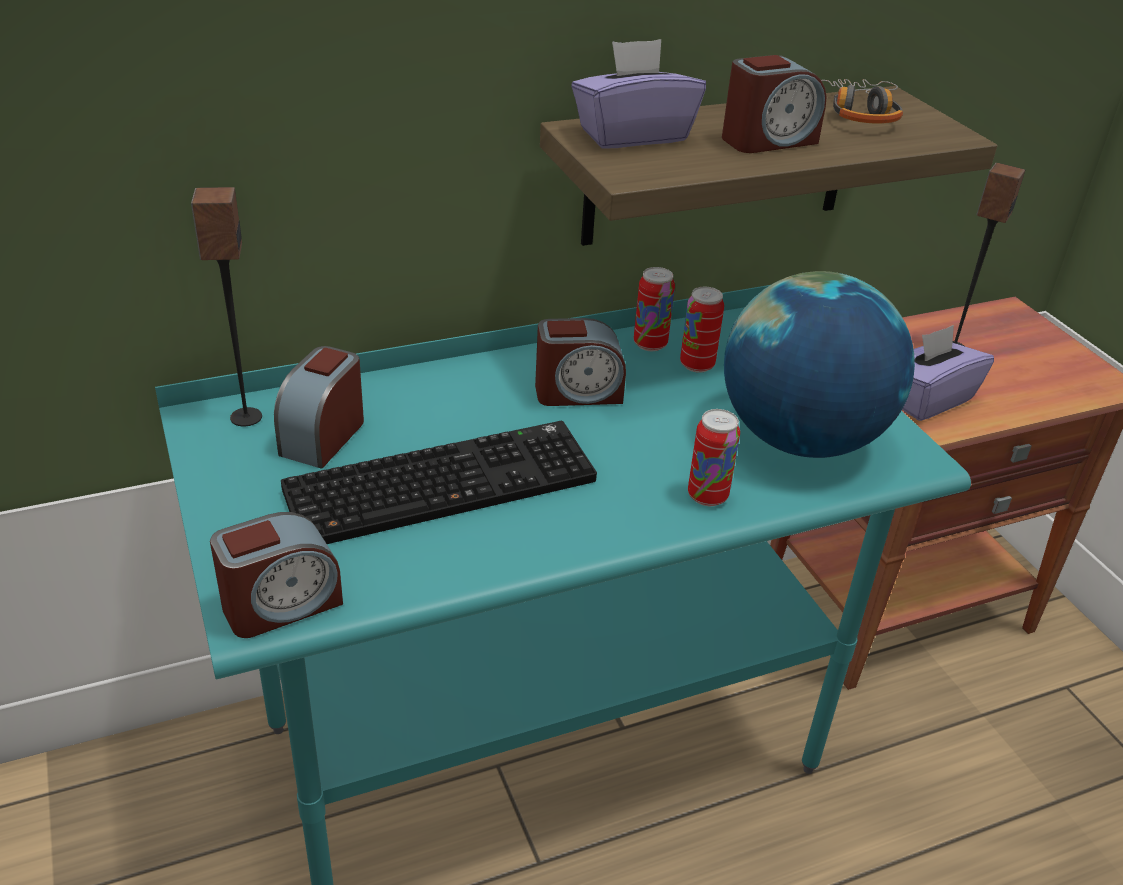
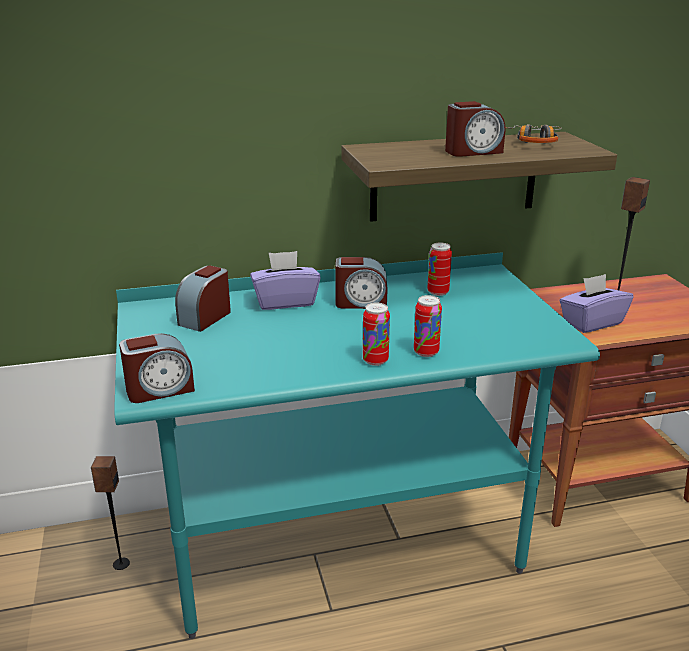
camera: 10 degrees right, 10 degrees down
speaker [191,187,262,426] -> speaker moved to [91,456,130,570]
keyboard [281,421,597,544] -> none
purple tissue box [571,39,706,148] -> purple tissue box moved to [250,251,321,310]
can [634,267,675,351] -> can moved to [363,303,390,366]
globe [724,271,915,458] -> none

